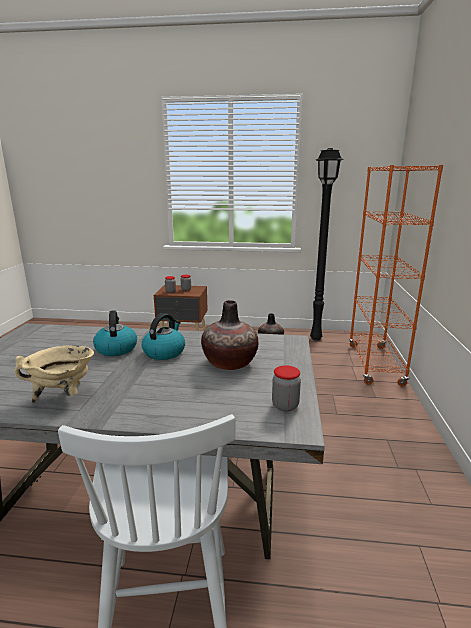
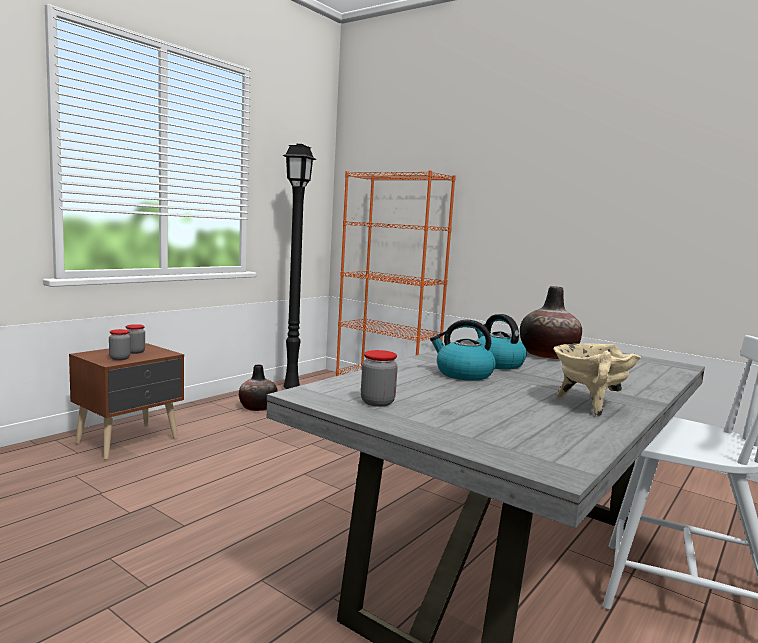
camera: 60 degrees left, 10 degrees down
jar [272,365,301,411] -> jar moved to [361,350,398,407]

